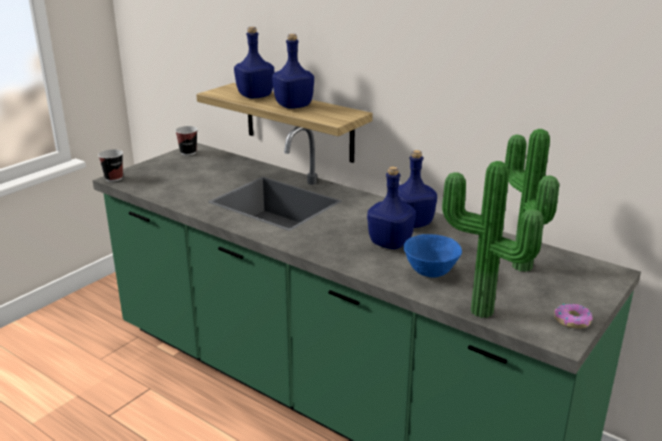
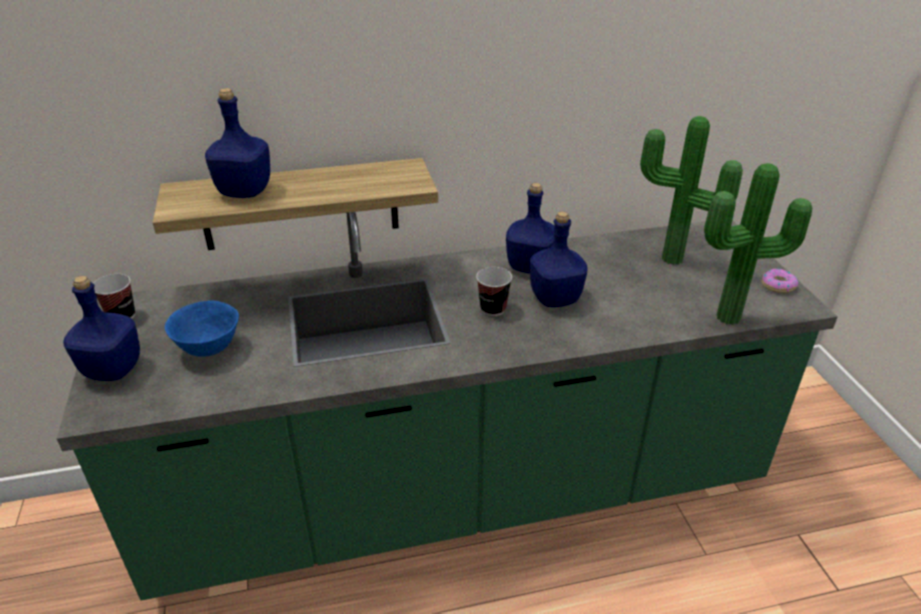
camera: 50 degrees left, 10 degrees up
cup [98,149,123,182] -> cup moved to [476,267,512,316]
blue bottle [272,34,314,109] -> blue bottle moved to [63,276,140,381]
blue bowl [403,234,462,278] -> blue bowl moved to [165,300,239,357]

